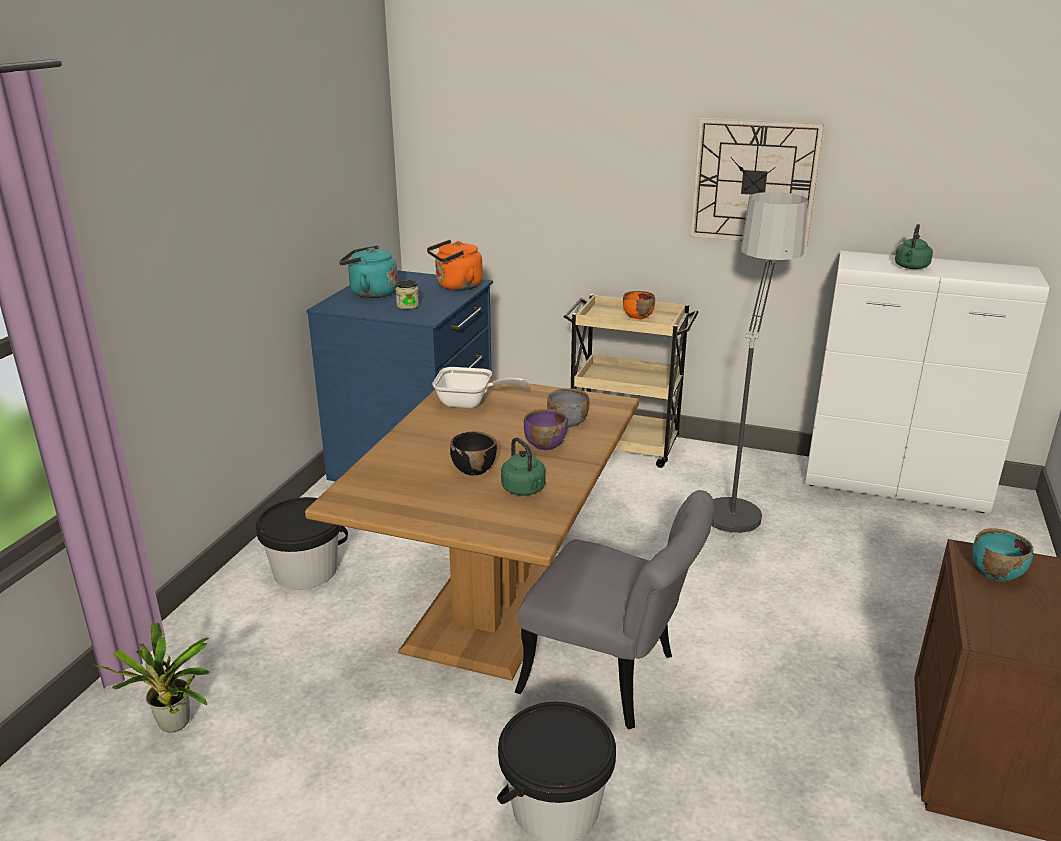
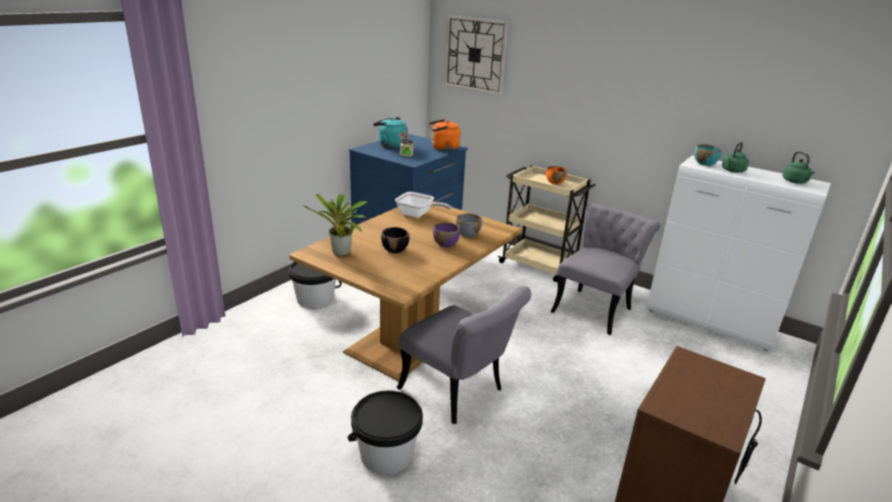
camera: 15 degrees right, 0 degrees up
potted plant [92,622,210,733] -> potted plant moved to [303,194,369,256]
green kettle [501,437,546,496] -> green kettle moved to [783,151,815,183]
wall clock [690,118,824,247] -> wall clock moved to [444,16,508,95]
floor lamp [711,192,808,537] -> grey chair [551,204,661,335]
turquoise bowl [973,529,1034,581] -> turquoise bowl moved to [694,144,722,166]

